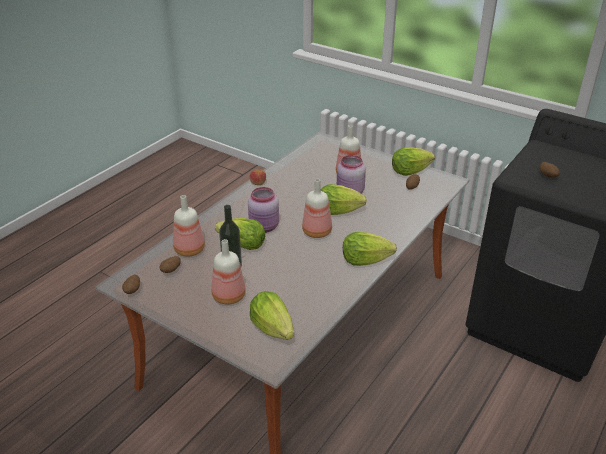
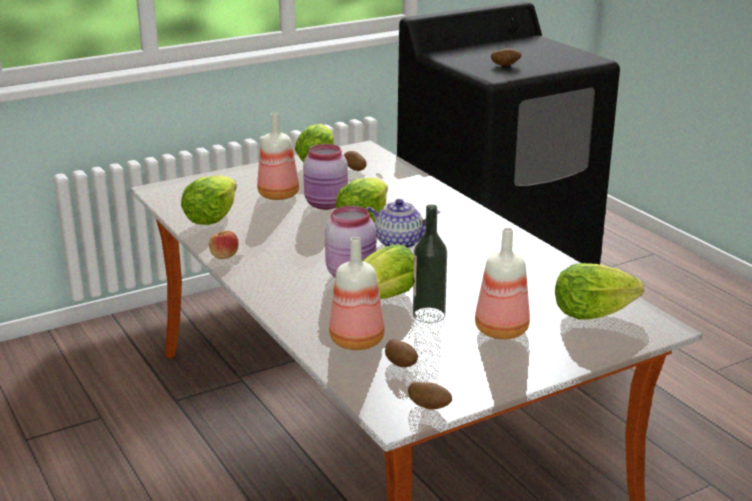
camera: 65 degrees left, 10 degrees down
bottle [302,179,332,238] -> teapot [365,199,441,249]
lettuce [343,232,397,266] -> lettuce moved to [181,175,237,225]

